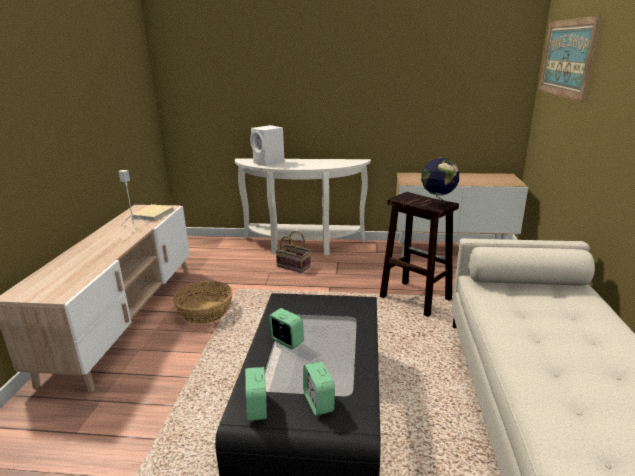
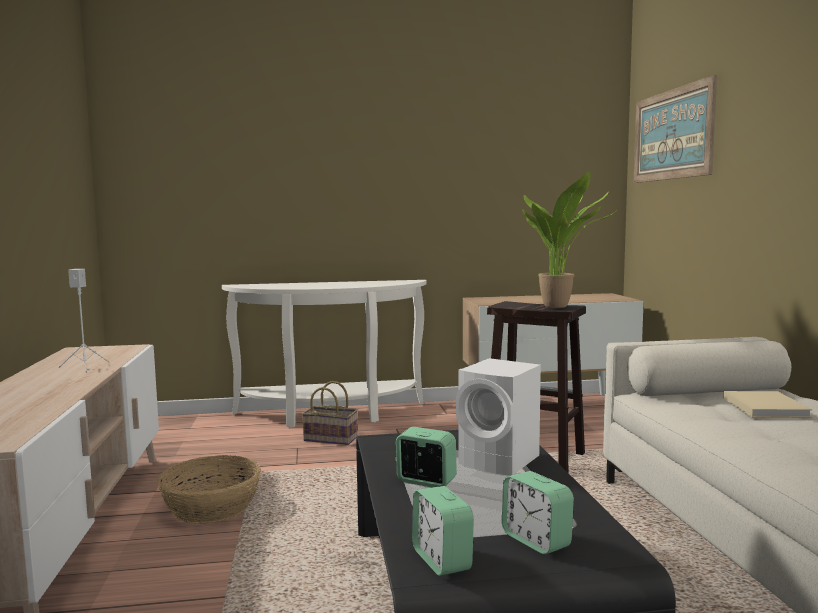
camera: 15 degrees left, 15 degrees down
beige book [133,204,174,221] -> beige book moved to [724,391,812,418]
white speaker [250,125,285,166] -> white speaker moved to [456,358,541,476]
globe [421,158,459,209] -> potted plant [522,171,616,308]

